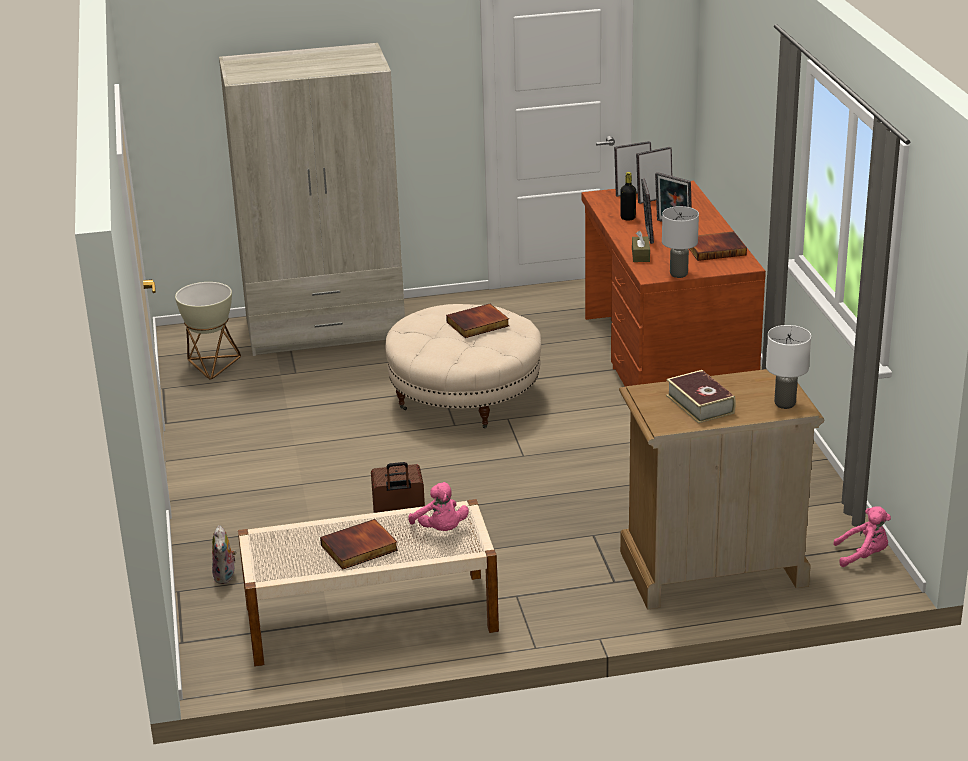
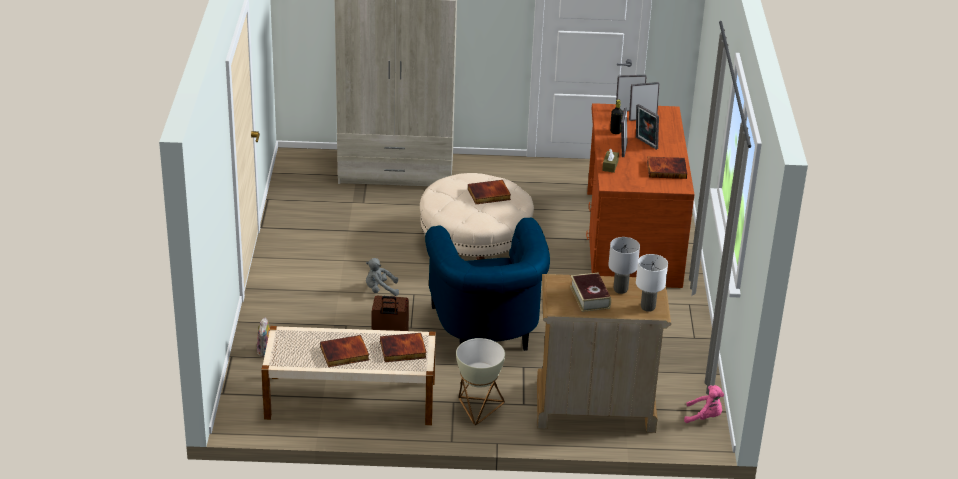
camera: 10 degrees right, 5 degrees up
planter [175,282,241,380] -> planter moved to [456,338,505,425]
pink plush toy [408,482,469,531] -> book [380,333,426,362]
white table lamp [662,206,699,278] -> white table lamp moved to [608,237,640,294]
none -> grey plush toy [366,258,399,296]
none -> blue armchair [425,218,550,351]

